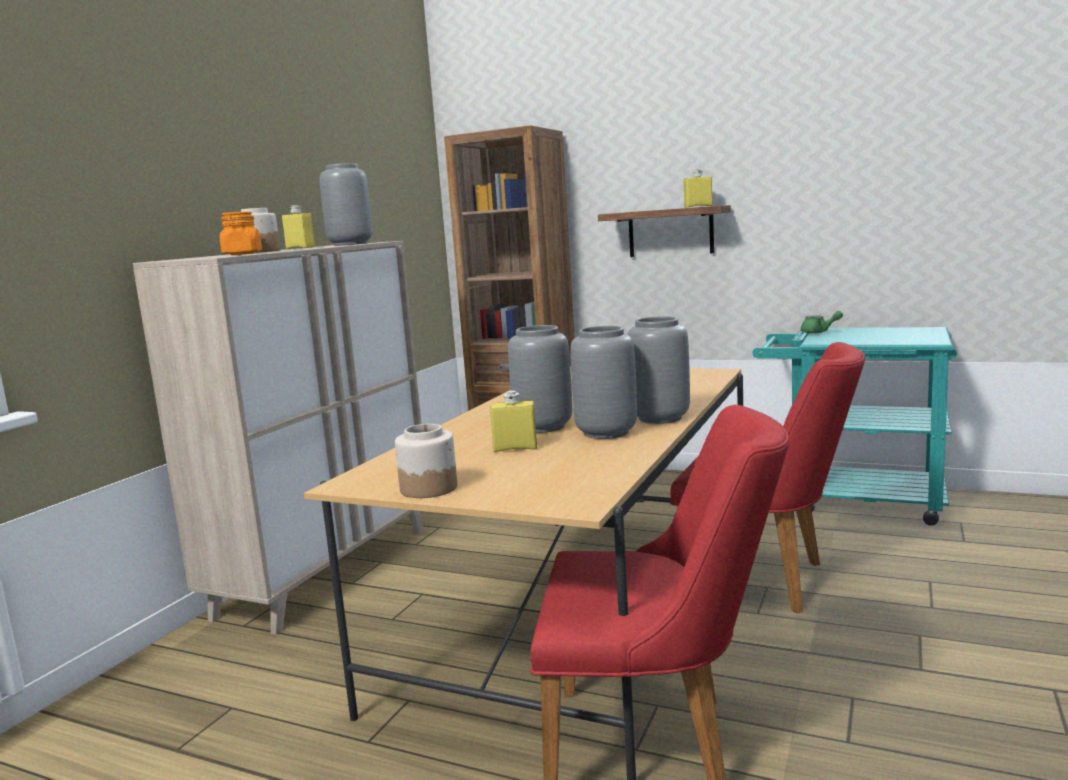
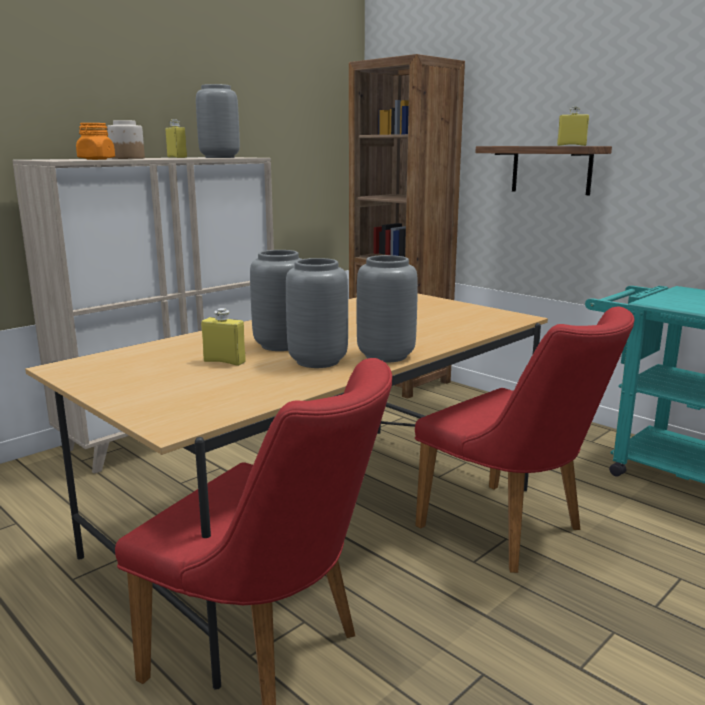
camera: 20 degrees right, 5 degrees up
jar [395,424,457,498] -> none
green teapot [801,311,843,333] -> none

